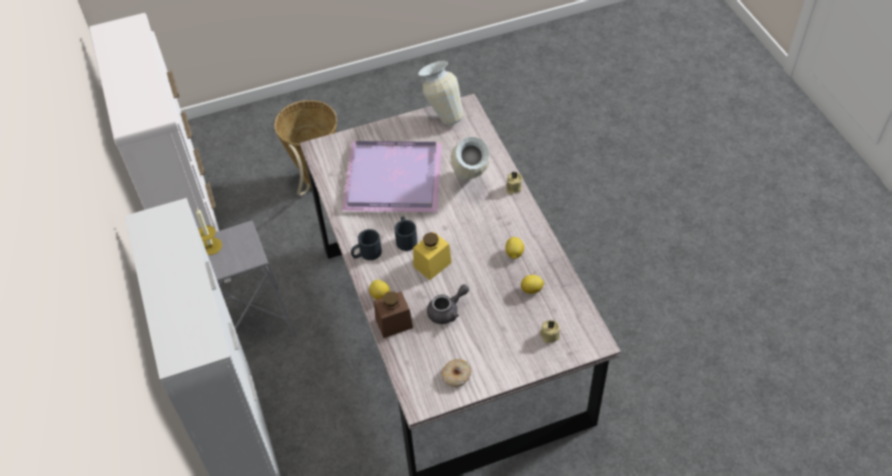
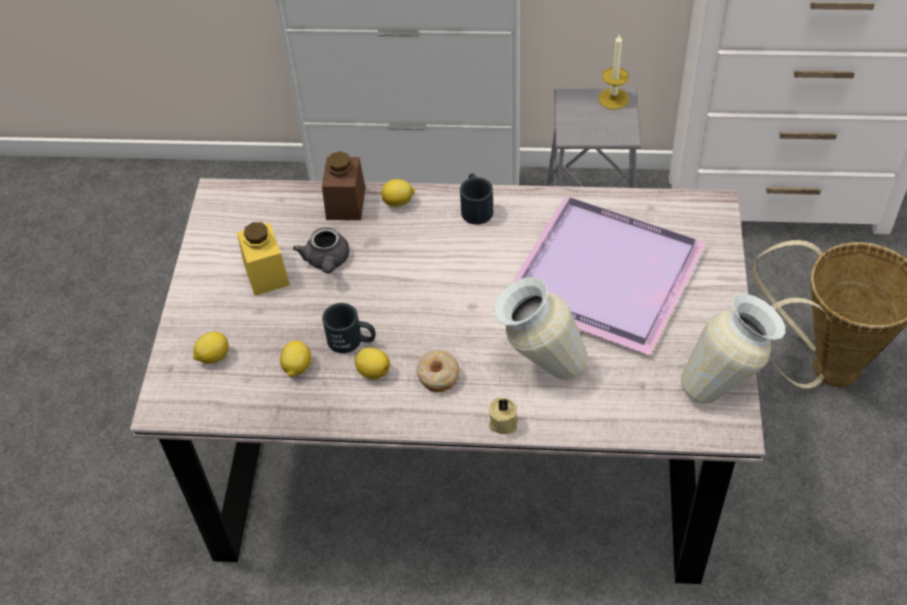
camera: 115 degrees right, 0 degrees up
black mug [394,217,417,251] -> black mug moved to [322,303,375,353]
yellow jar [413,232,452,280] -> yellow jar moved to [237,222,290,296]
donut [442,359,471,387] -> donut moved to [416,351,460,392]
beige candle [539,320,560,343] -> lemon [193,332,229,364]

